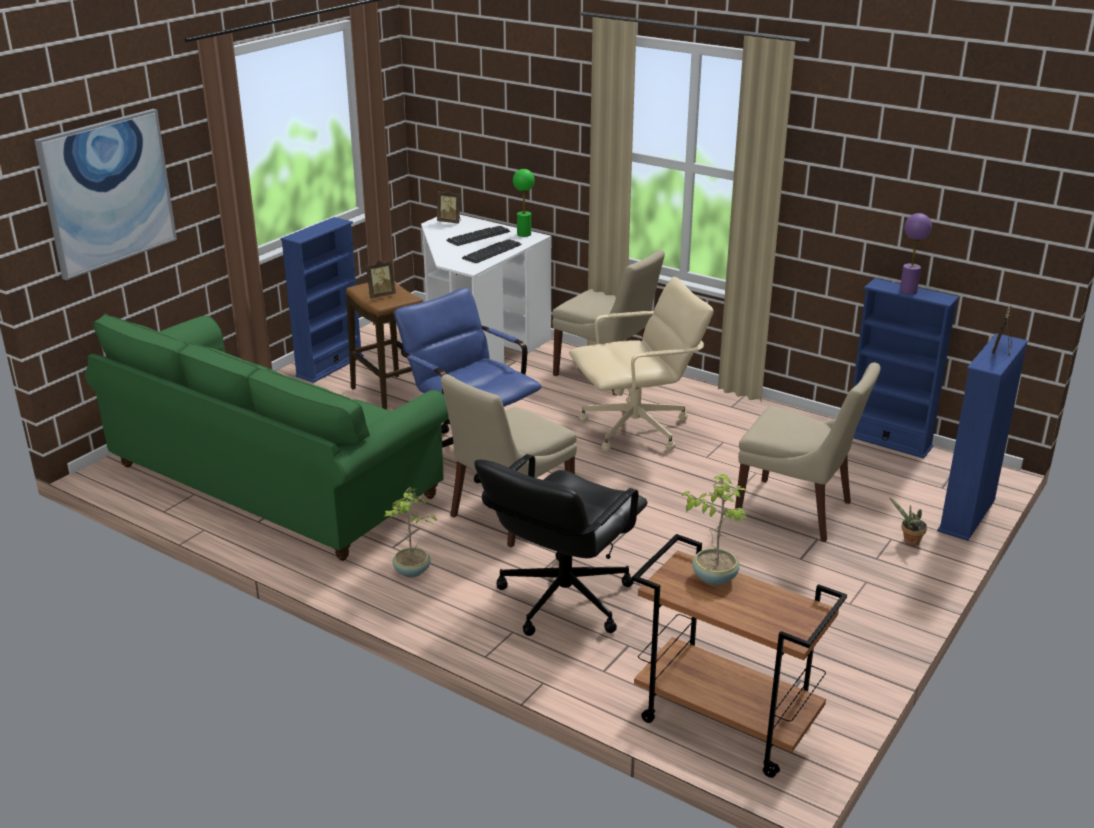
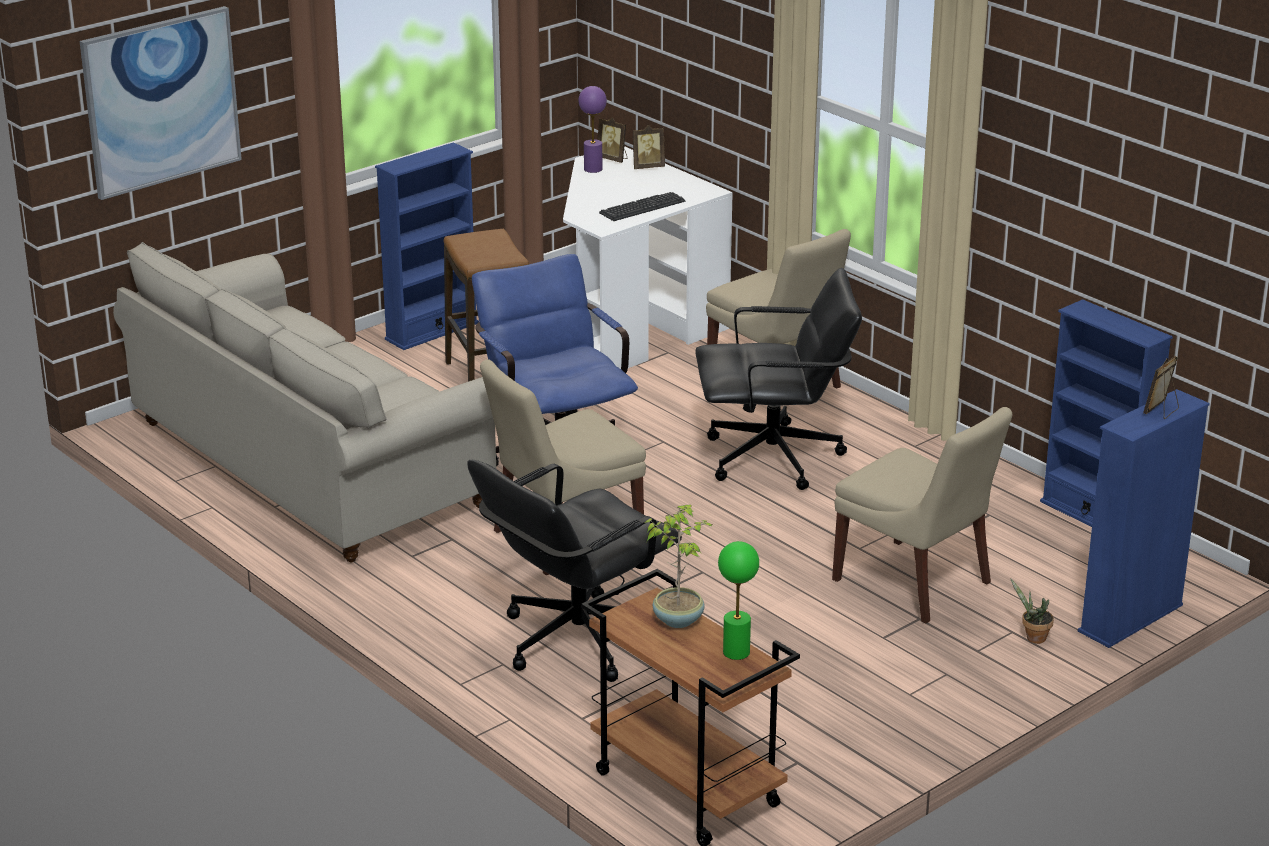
camera: 15 degrees right, 0 degrees up
green sofa [85,314,449,561] -> beige sofa [113,242,496,563]
picture frame [366,260,396,298] -> picture frame moved to [633,125,665,169]
potted plant [384,487,438,578] -> none
keyboard [446,226,510,246] -> none
green table lamp [513,169,535,237] -> green table lamp moved to [718,541,759,660]
beige office chair [569,277,714,452] -> black office chair [695,268,862,490]
purple table lamp [900,213,932,294] -> purple table lamp moved to [579,86,607,173]

